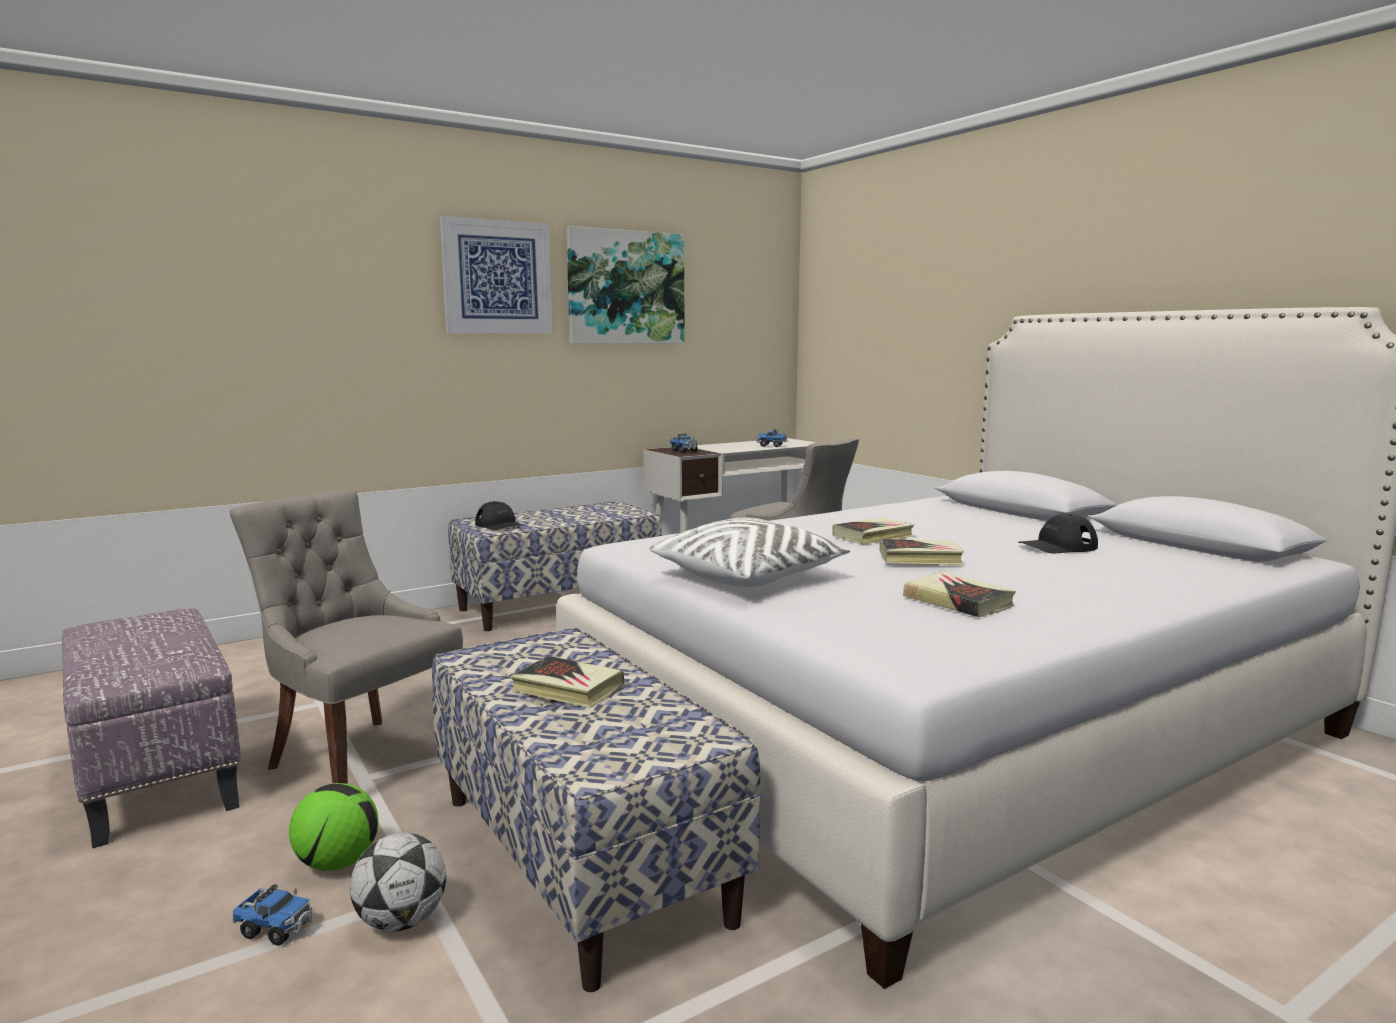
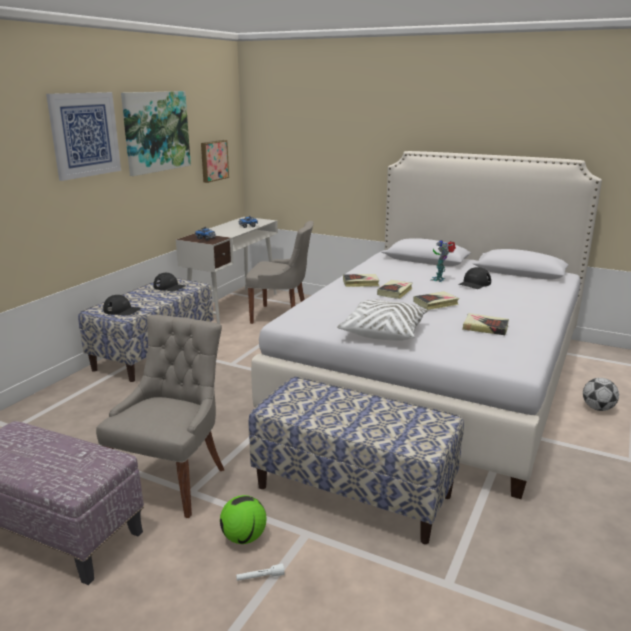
camera: 30 degrees left, 10 degrees up
grey chair [229,490,463,784] -> grey chair turned 105 degrees clockwise [96,315,224,518]
toy truck [232,884,312,946] -> white flashlight [236,563,284,581]
football [350,832,446,932] -> football moved to [583,378,619,411]
book [510,656,625,708] -> book moved to [343,274,379,287]
none -> black cap [153,273,185,291]
none -> picture [201,140,229,183]
none -> toy robot [431,240,456,282]

